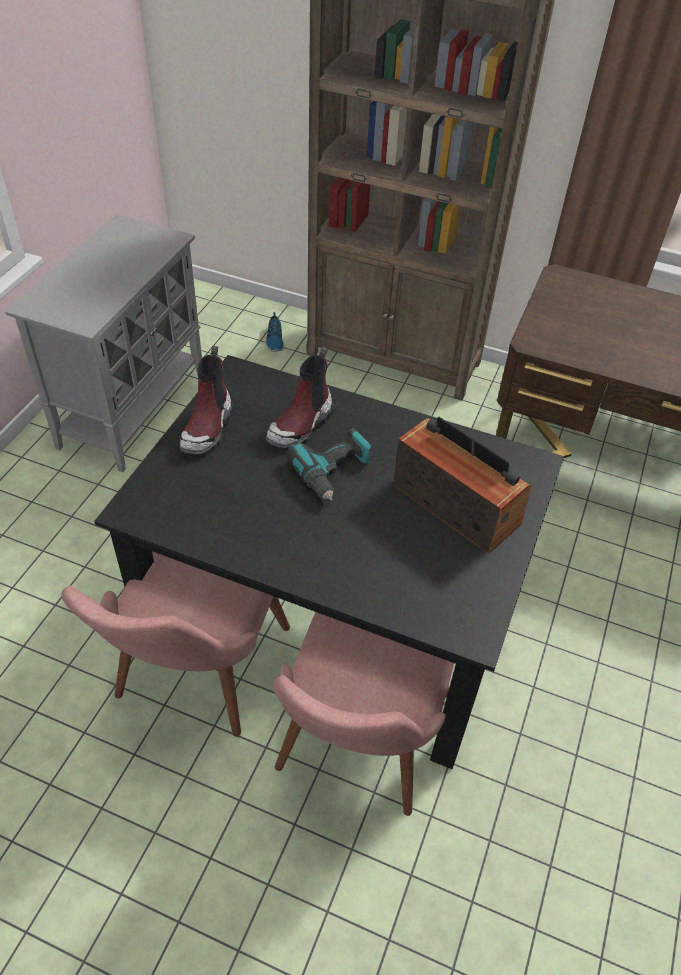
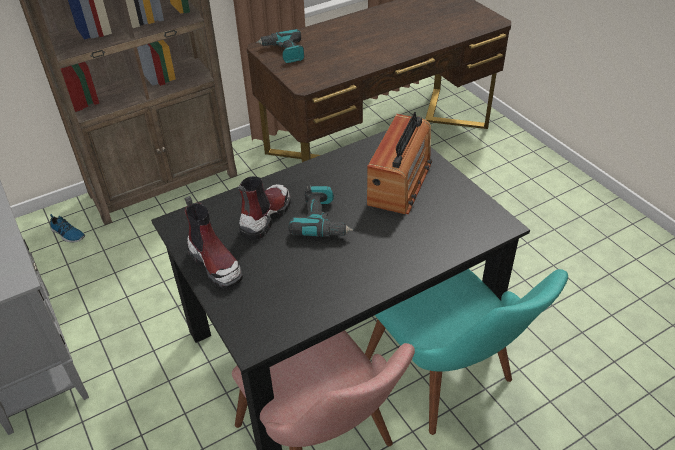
camera: 50 degrees left, 5 degrees down
boot [265,347,333,451] -> boot turned 135 degrees counterclockwise [238,176,291,240]
pink chair [273,612,454,816] -> turquoise chair [365,269,568,435]
radio [393,417,531,553] -> radio turned 120 degrees clockwise [367,112,432,214]
none -> power drill [256,29,304,63]

